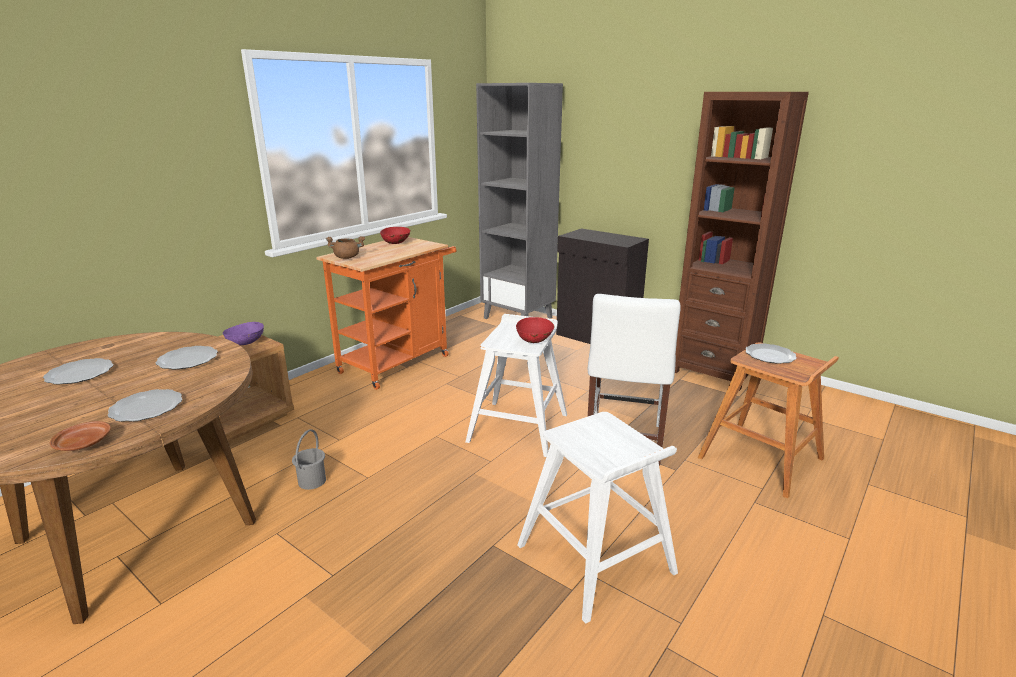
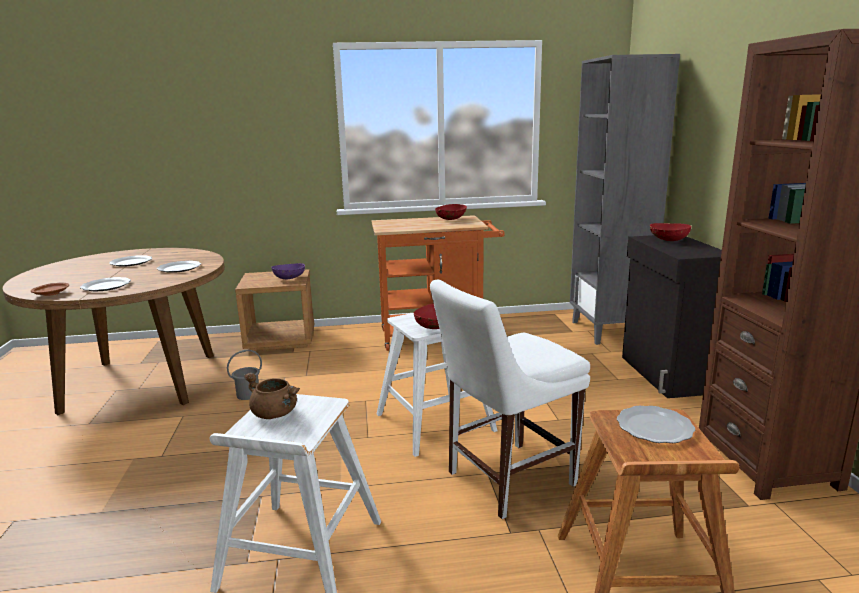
camera: 45 degrees right, 5 degrees down
brown cooking pot [326,236,365,259] -> brown cooking pot moved to [244,373,300,419]
none -> red bowl [650,223,691,241]

